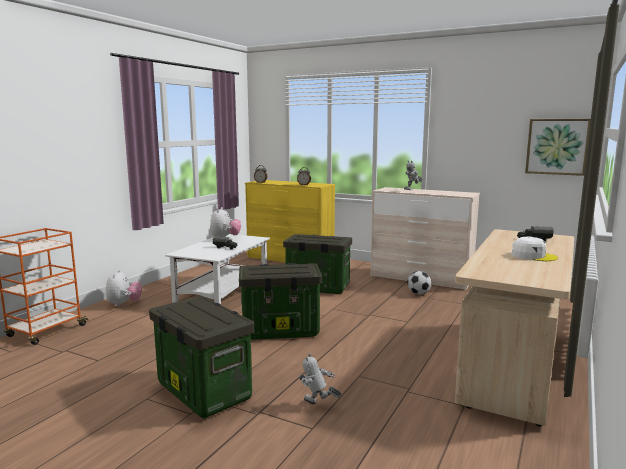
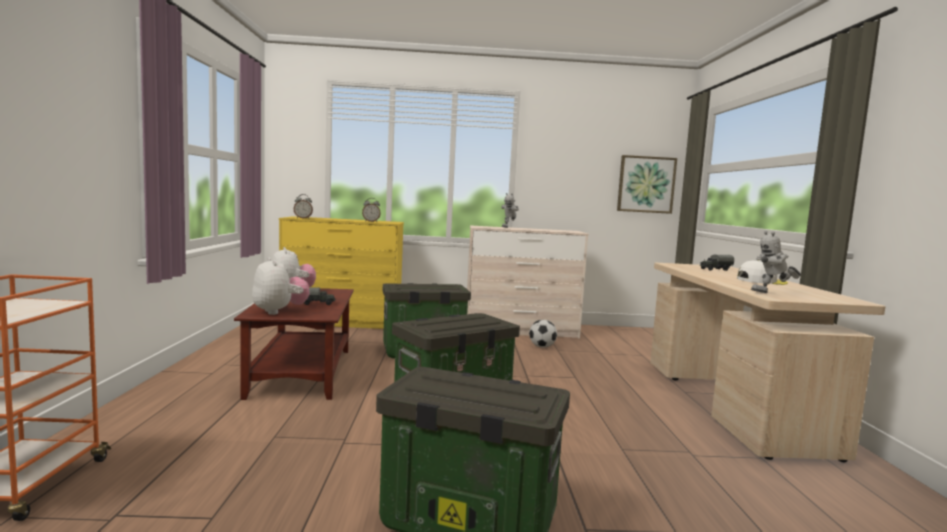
camera: 30 degrees left, 5 degrees down
plush toy [106,270,142,307] -> plush toy moved to [252,257,310,315]
white coffee table [165,234,270,304] -> brown coffee table [234,288,354,400]
toy robot [298,353,341,404] -> toy robot moved to [751,231,801,293]

